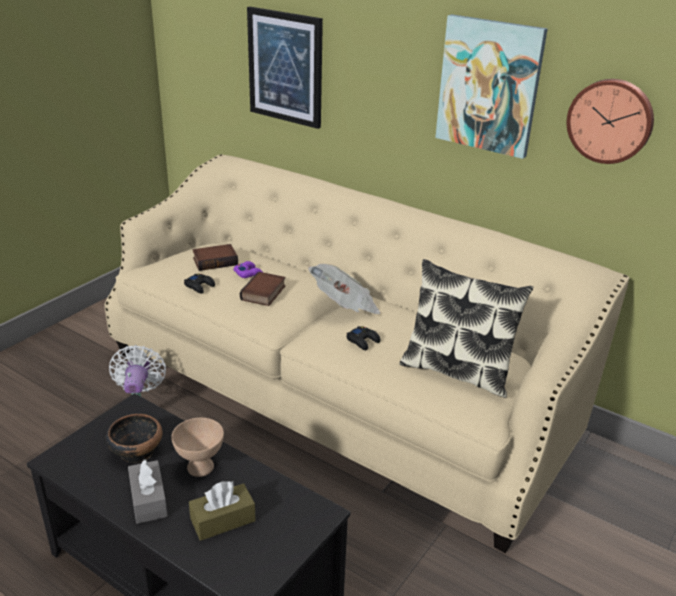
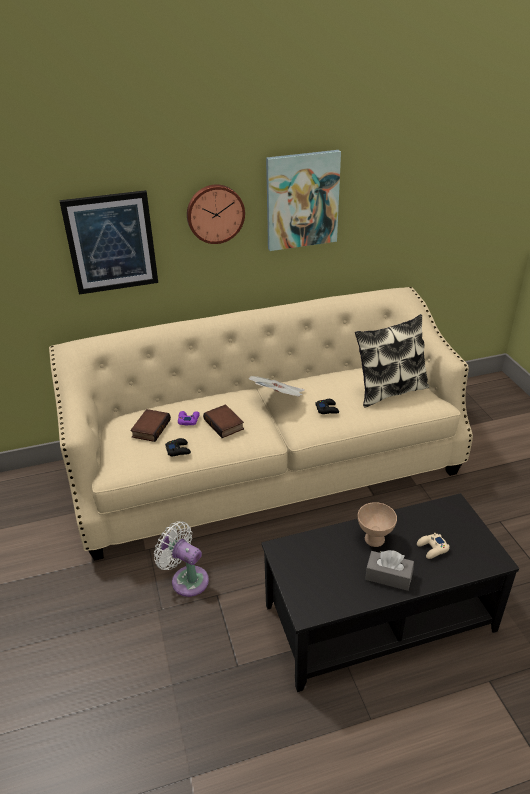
camera: 50 degrees left, 5 degrees up
bowl [106,414,163,463] -> none
brown tissue box [189,481,256,541] -> beige game controller [417,533,450,559]
wall clock [567,79,654,164] -> wall clock moved to [187,185,245,244]

